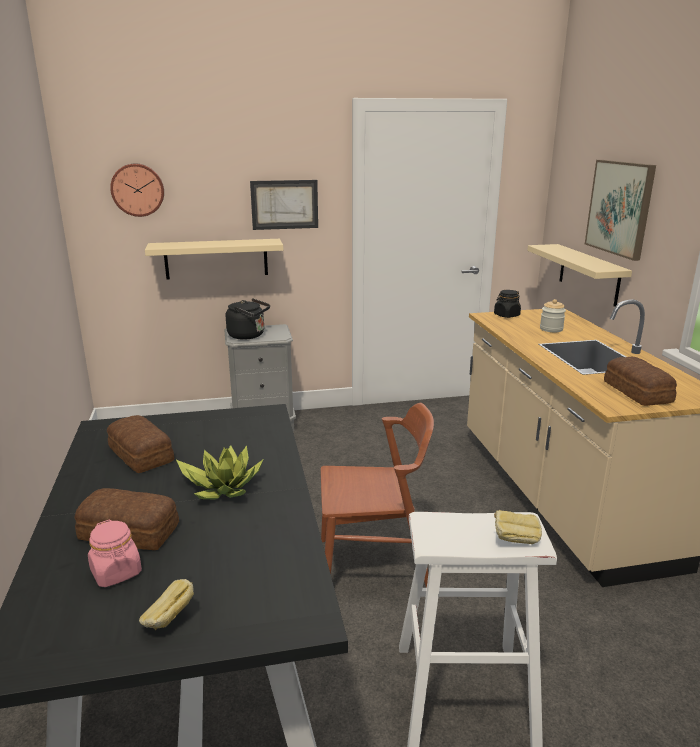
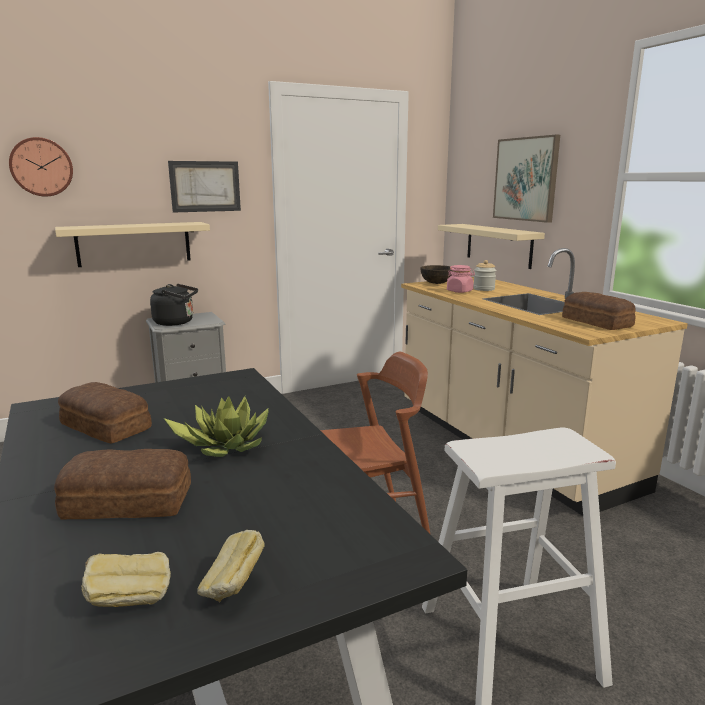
camera: 15 degrees left, 5 degrees down
pink jar [88,520,142,587] -> pink jar moved to [447,265,475,293]
black jar [494,290,521,318] -> brown bowl [420,265,452,284]
bread [494,510,542,544] -> bread moved to [82,552,171,607]

